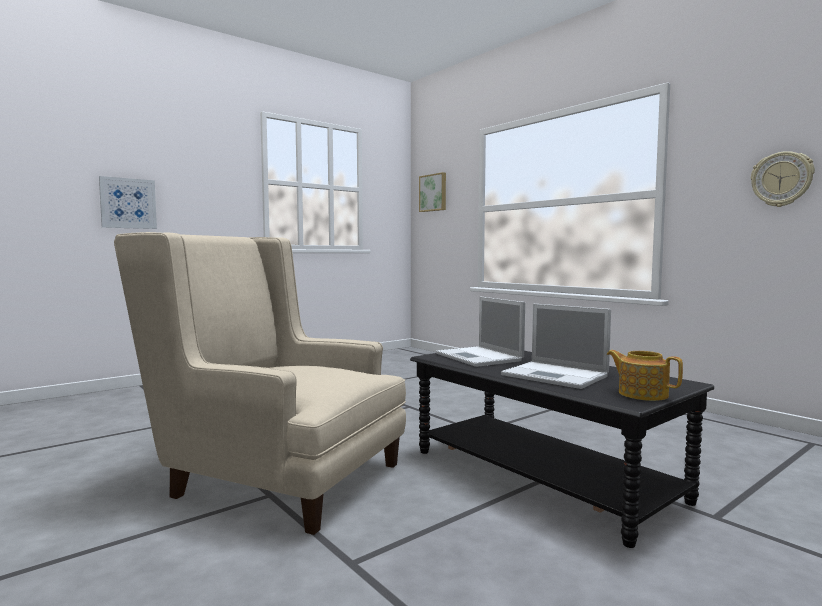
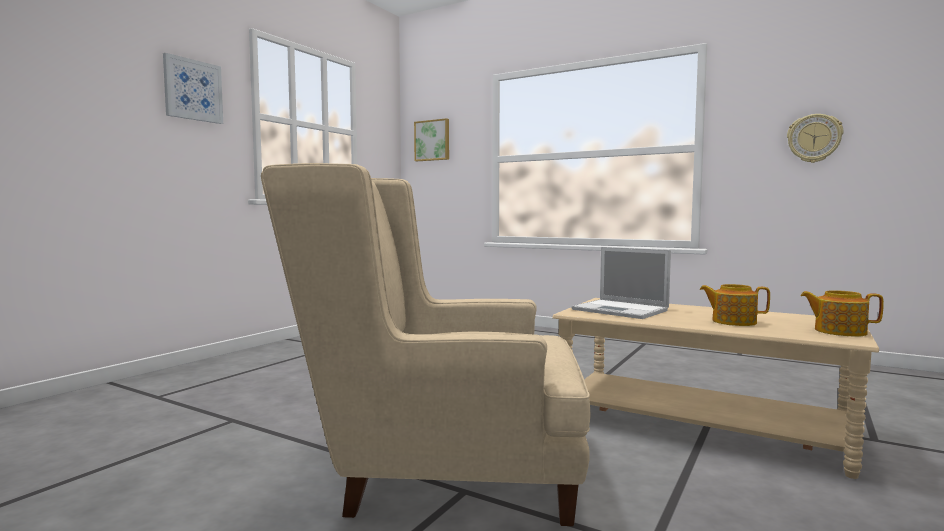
camera: 20 degrees left, 0 degrees up
picture [99,176,157,229] -> picture moved to [163,53,223,124]
black coffee table [410,351,714,548] -> beige coffee table [552,298,879,479]
laptop [501,304,611,389] -> teapot [699,284,770,326]

